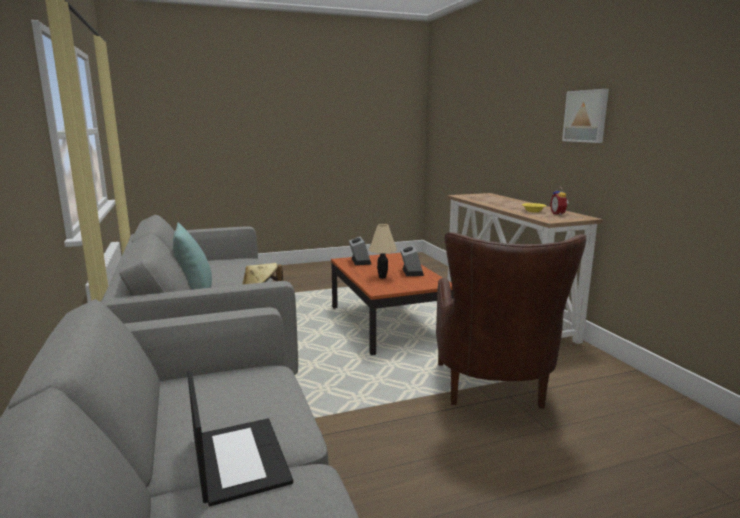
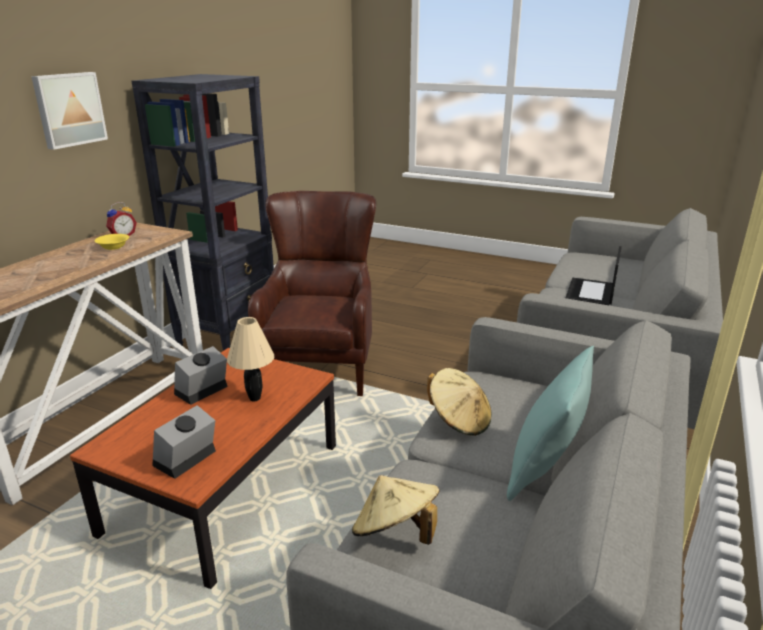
camera: 135 degrees left, 10 degrees up
brown armchair [436,232,587,409] -> brown armchair turned 45 degrees counterclockwise [248,191,376,396]
none -> black bookcase [132,74,274,351]
none -> beige hat [352,475,439,545]

